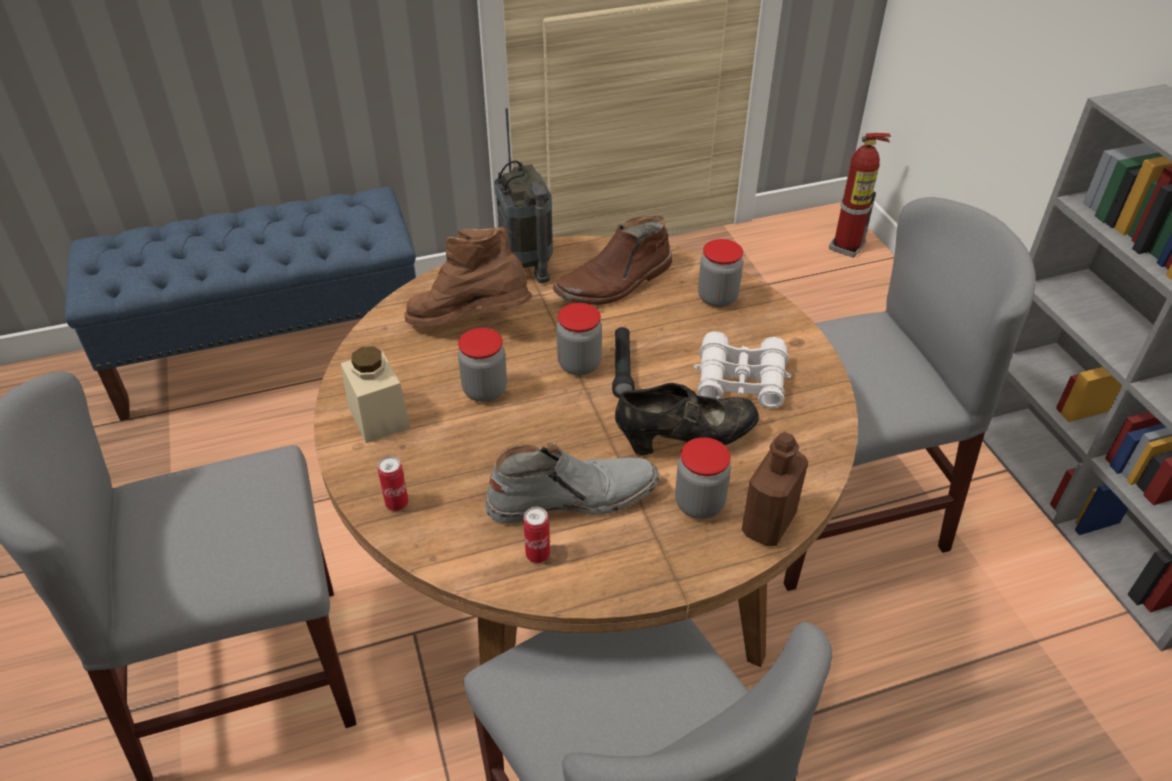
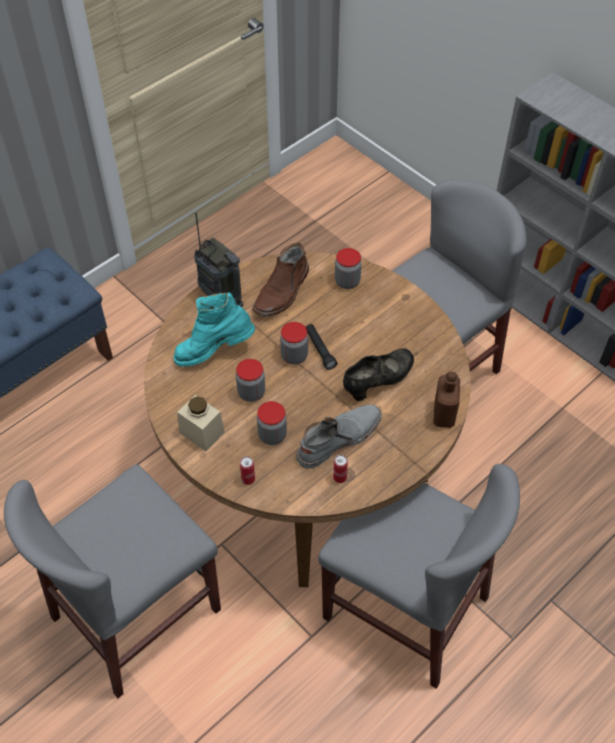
camera: 25 degrees left, 10 degrees up
brown boot [404,226,532,327] -> turquoise boot [173,292,255,367]
jar [675,437,731,519] -> jar moved to [257,401,287,445]
white binoculars [694,331,791,408] -> none
fire extinguisher [829,133,891,258] -> none

